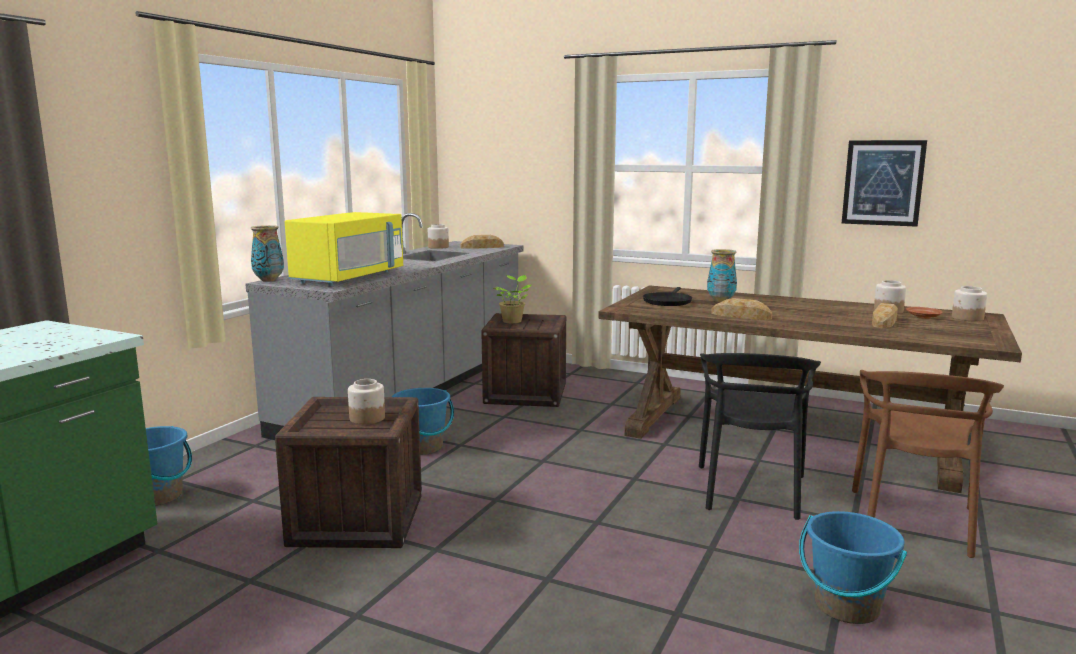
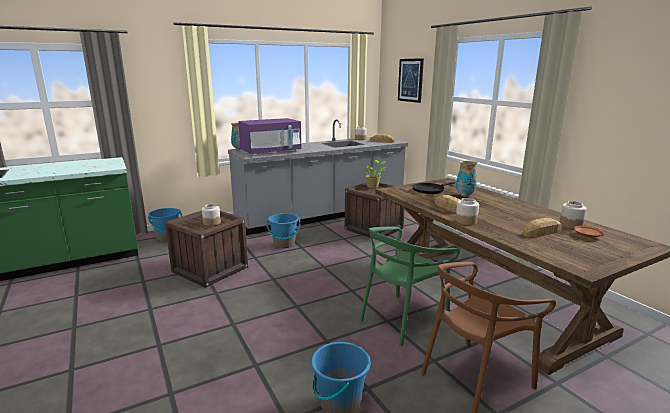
camera: 35 degrees right, 5 degrees up
yellow microwave [285,212,403,286] -> purple microwave [238,118,301,156]
black chair [699,353,821,520] -> green chair [360,226,460,346]
picture [842,140,927,227] -> picture moved to [398,58,424,103]
jar [952,286,987,321] -> jar moved to [456,198,479,225]

